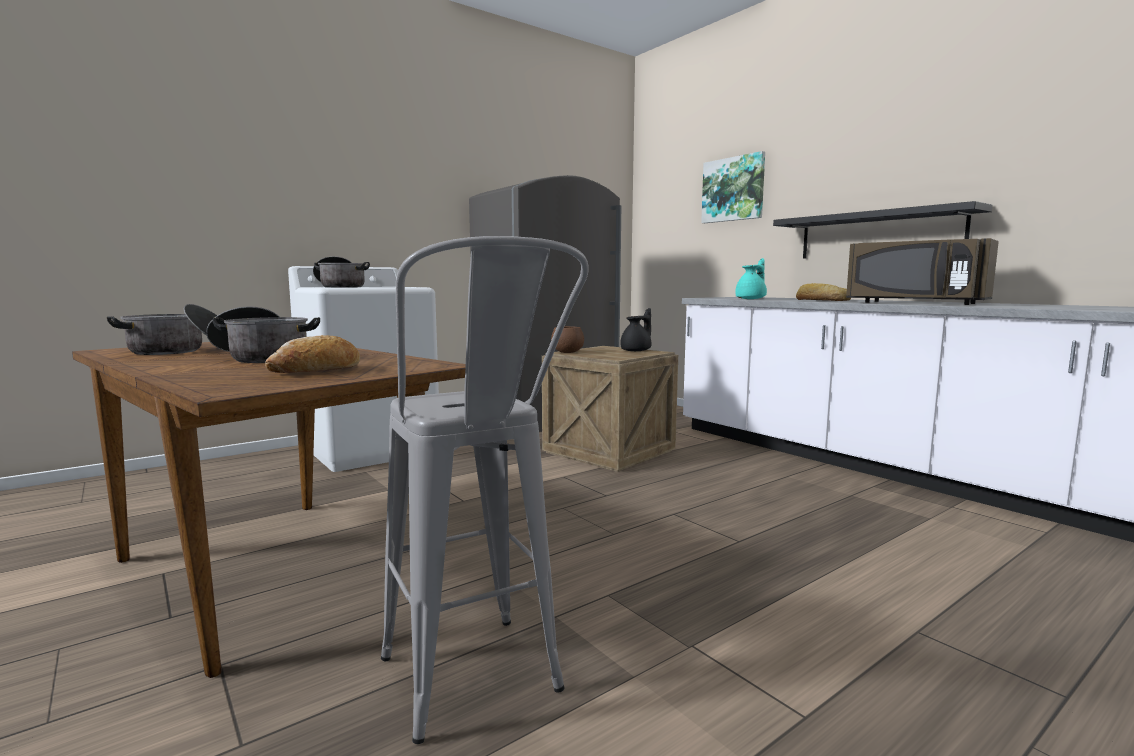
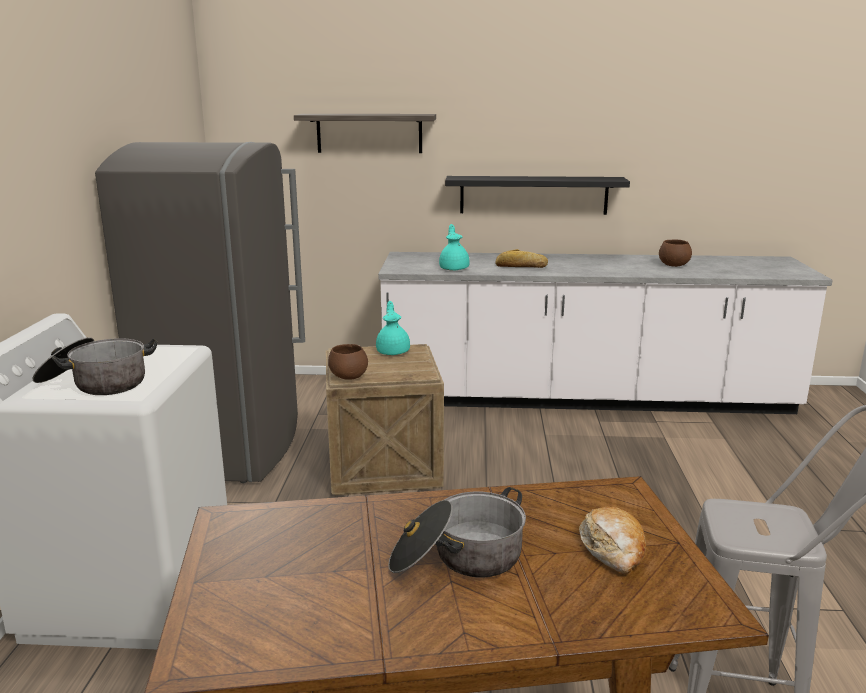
camera: 50 degrees left, 10 degrees up
cooking pot [107,304,217,355] -> none
black teapot [620,308,652,351] -> turquoise teapot [376,301,410,355]
picture [701,151,765,223] -> shelf [294,114,436,153]
brown microwave [846,238,999,305] -> none
none -> brown bowl [659,240,692,267]

